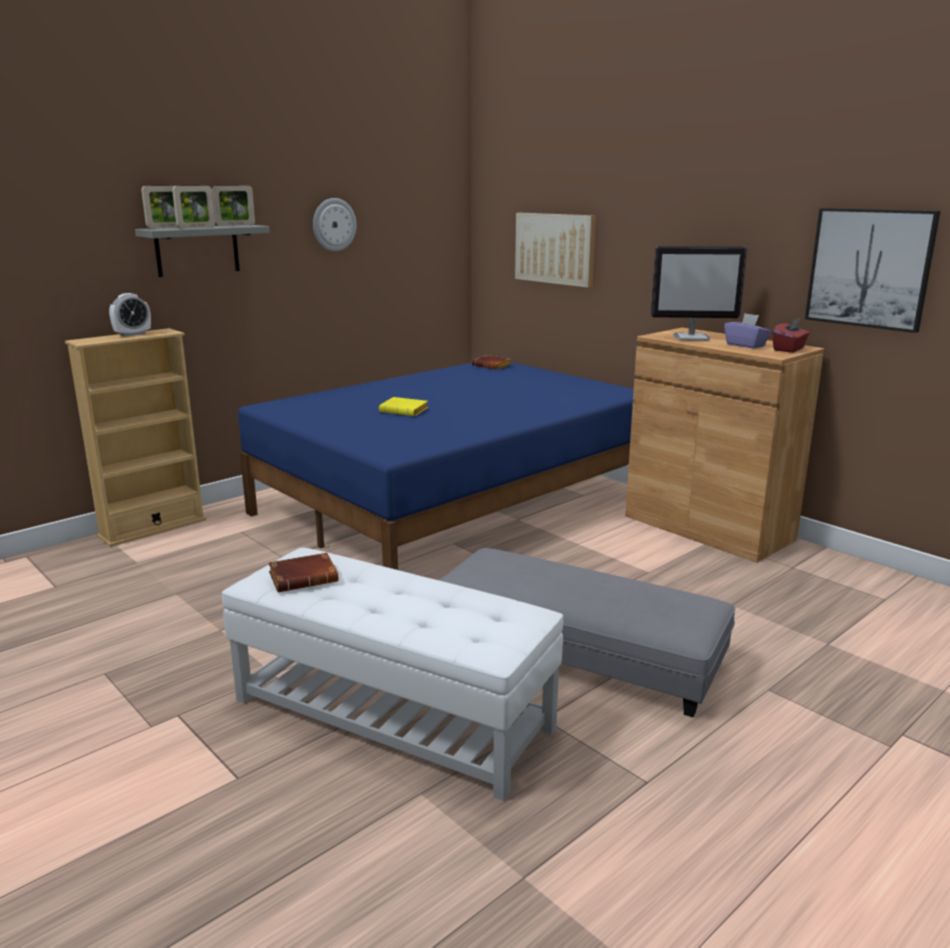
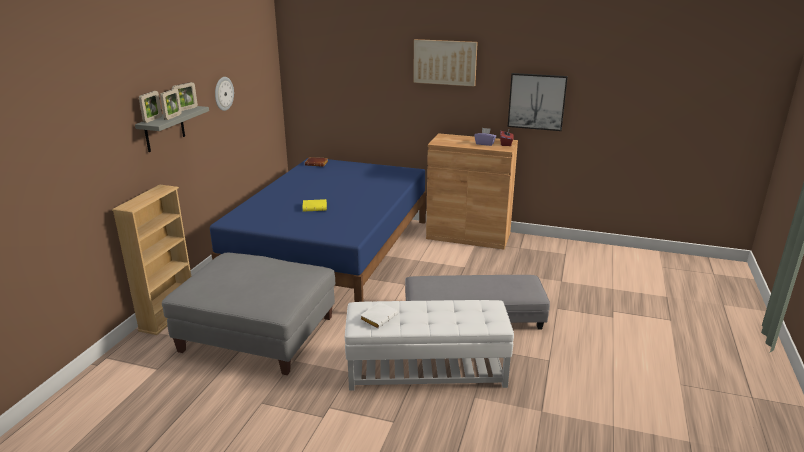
camera: 30 degrees left, 5 degrees up
alarm clock [109,293,151,337] -> none
brown book [268,553,338,592] -> white book [360,302,398,328]
picture [515,213,596,288] -> picture moved to [413,39,478,87]
monitor [651,246,747,341] -> none
none -> grey ottoman [162,253,335,375]

